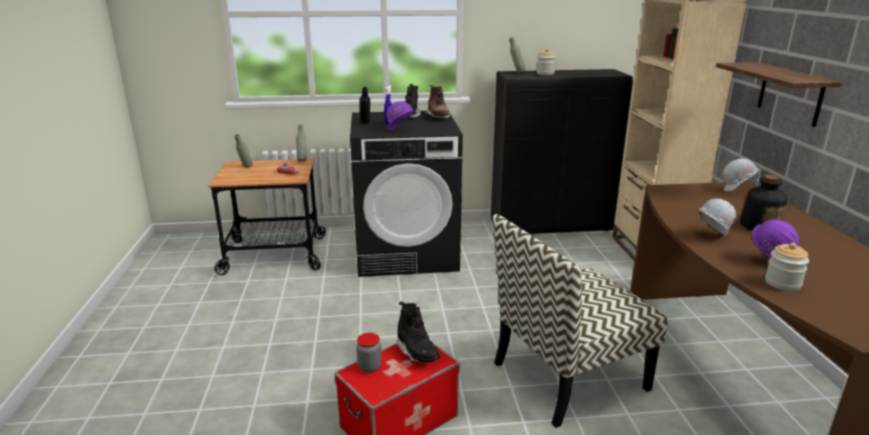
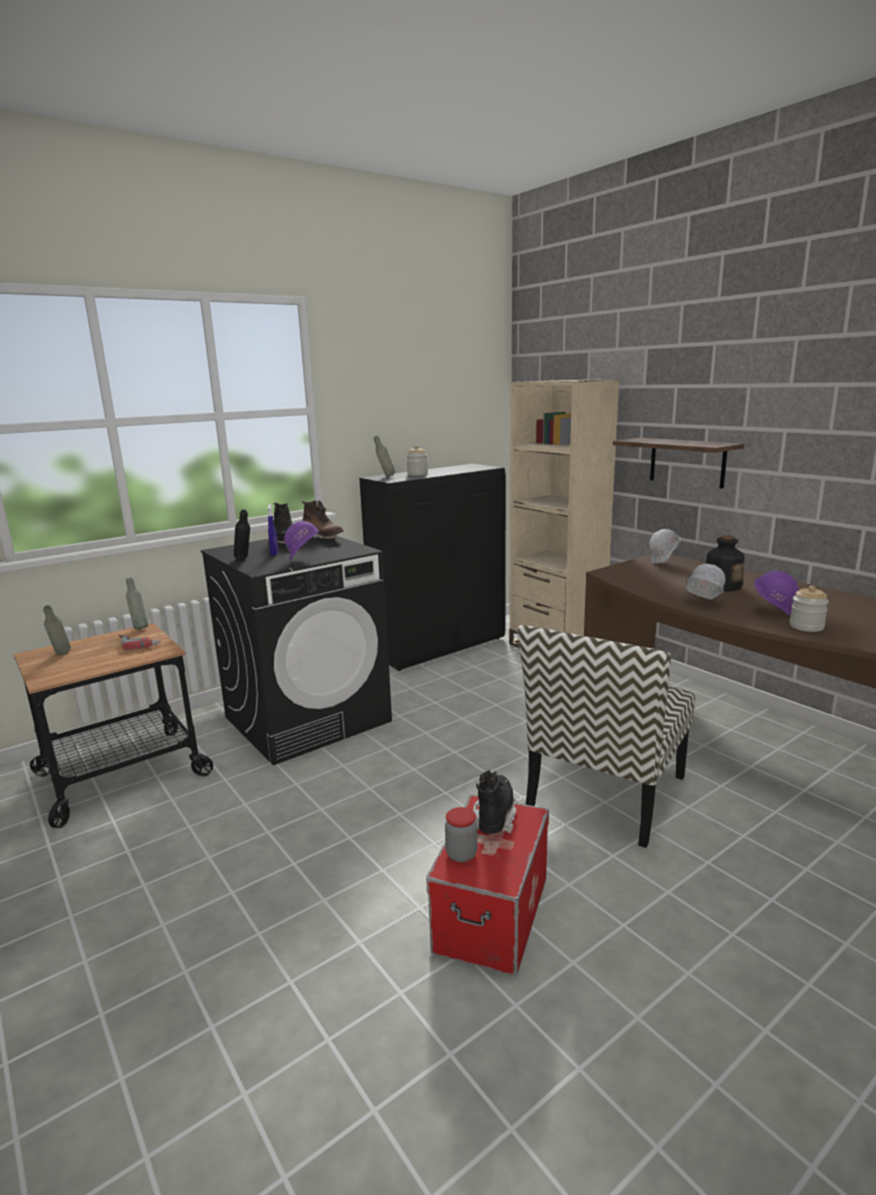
camera: 30 degrees left, 5 degrees down
black boot [395,301,440,362] -> black boot turned 105 degrees counterclockwise [473,770,518,834]

